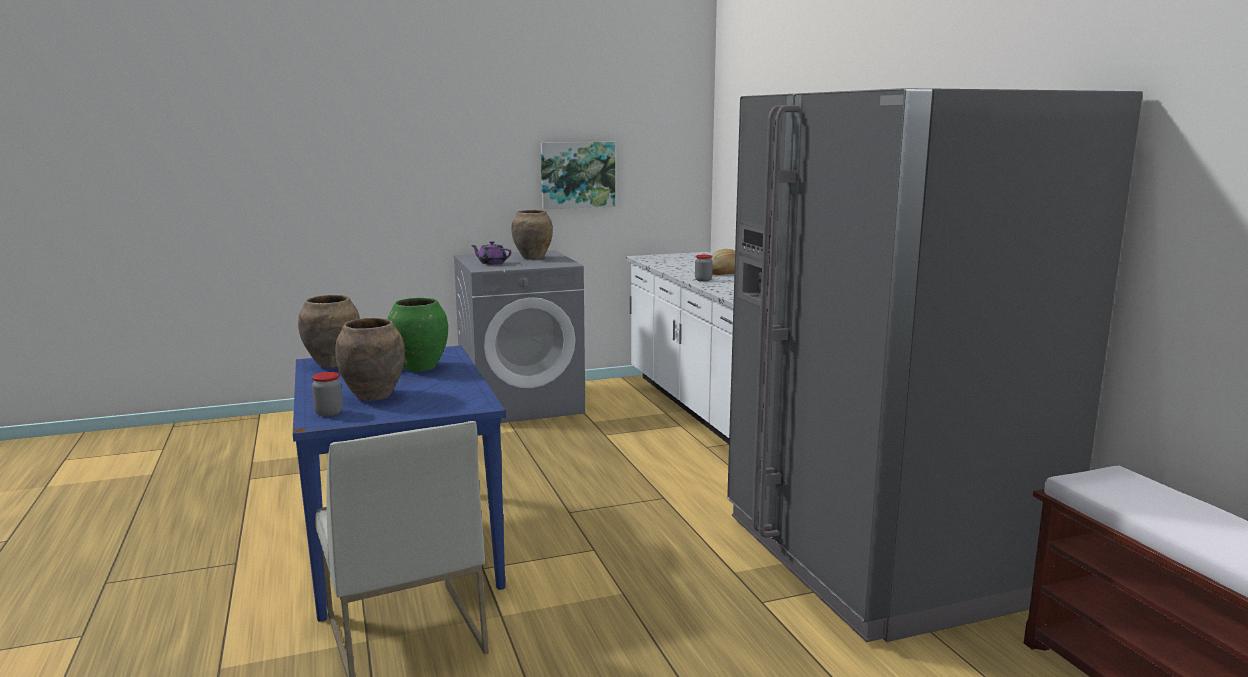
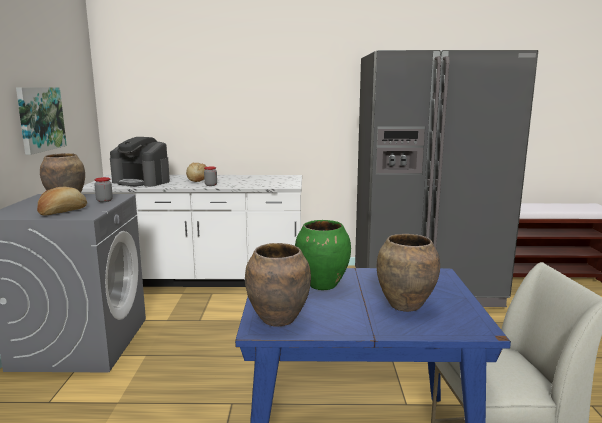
camera: 70 degrees left, 0 degrees up
jar [312,372,343,417] -> jar moved to [94,177,113,202]
purple teapot [471,241,511,265] -> bread [37,187,87,216]
none -> coffee machine [110,137,170,187]

